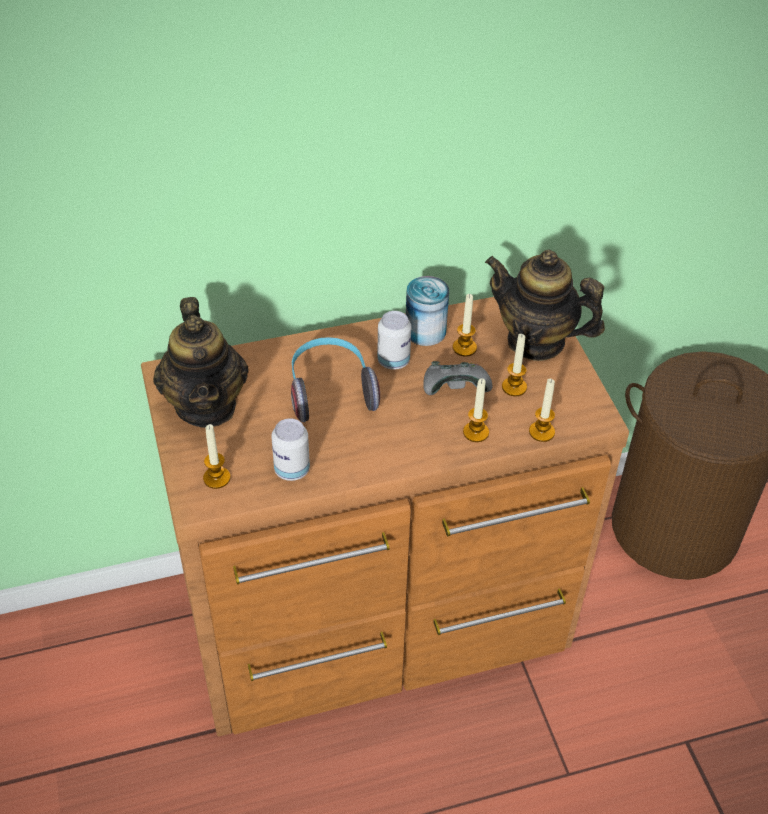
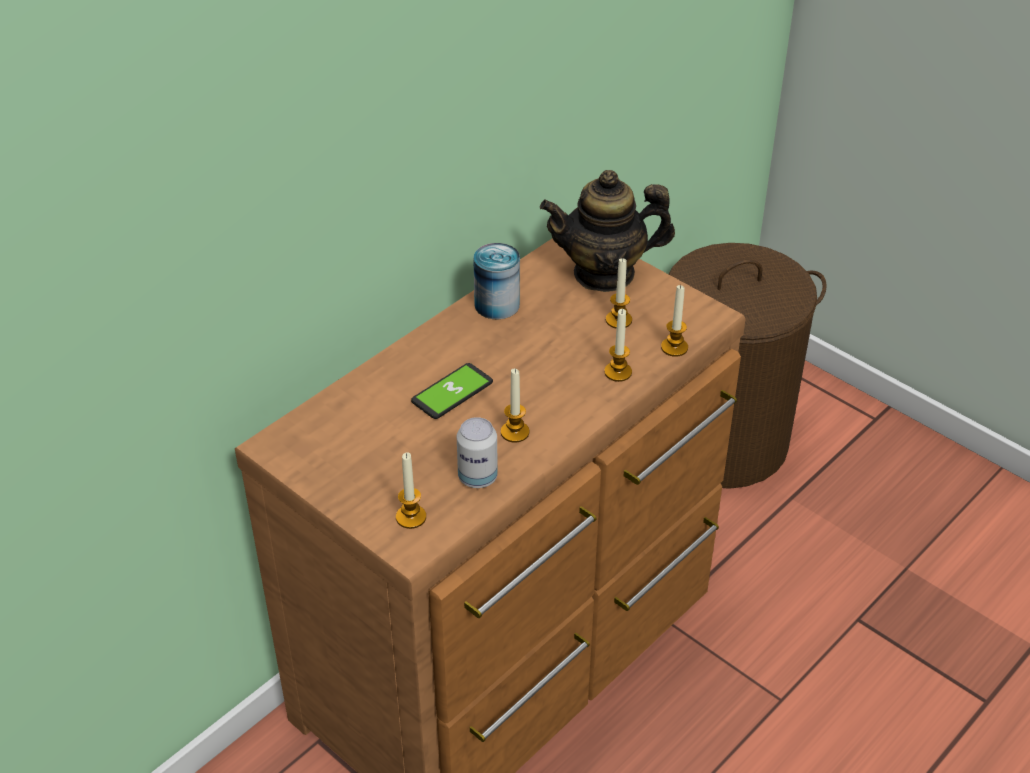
camera: 30 degrees left, 5 degrees down
teapot [153,297,249,428] -> none
headphones [291,337,380,422] -> phone [411,363,493,419]
can [377,311,411,370] -> none
grey game controller [423,361,493,395] -> none
candle [453,294,477,357] -> candle moved to [501,369,529,443]

